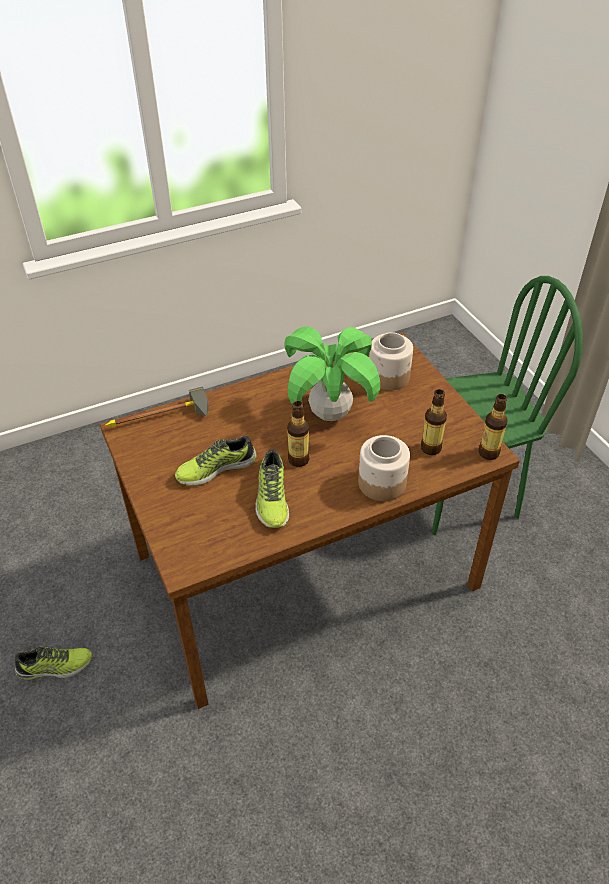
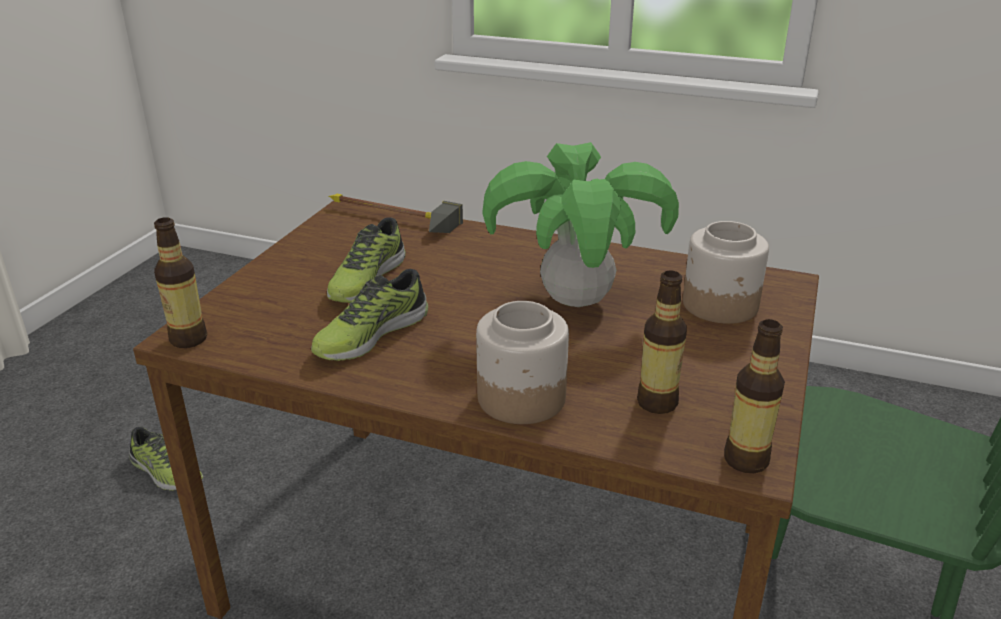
camera: 45 degrees right, 15 degrees down
shoe [175,436,256,486] -> shoe turned 90 degrees counterclockwise [327,217,406,303]
bottle [287,401,309,467] -> bottle moved to [154,217,207,348]

